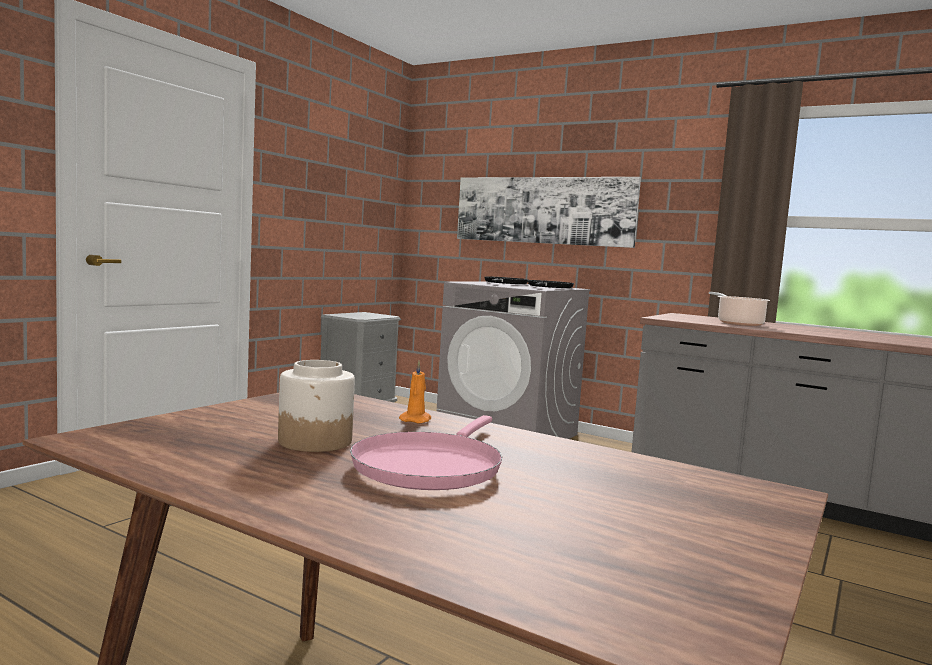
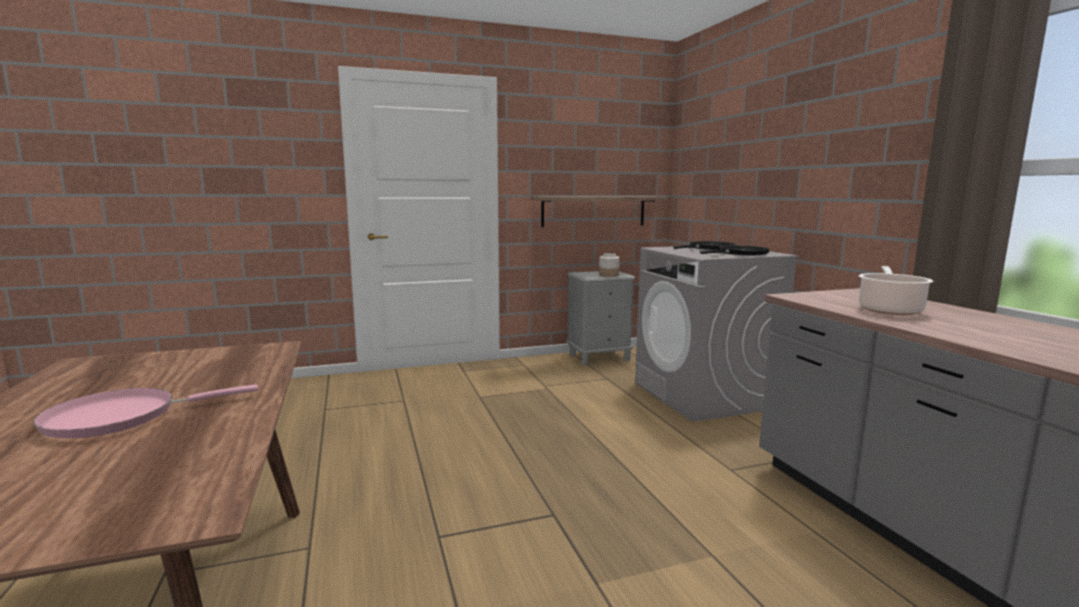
camera: 40 degrees right, 5 degrees up
jar [278,360,355,452] -> jar moved to [599,253,619,277]
orange candle [399,361,431,423] -> none
picture [457,177,641,248] -> none
none -> shelf [530,196,668,227]

